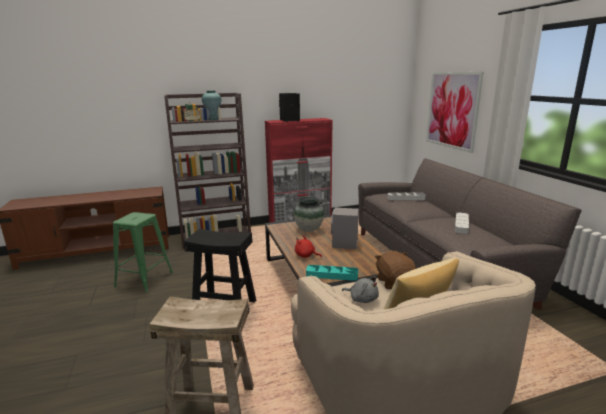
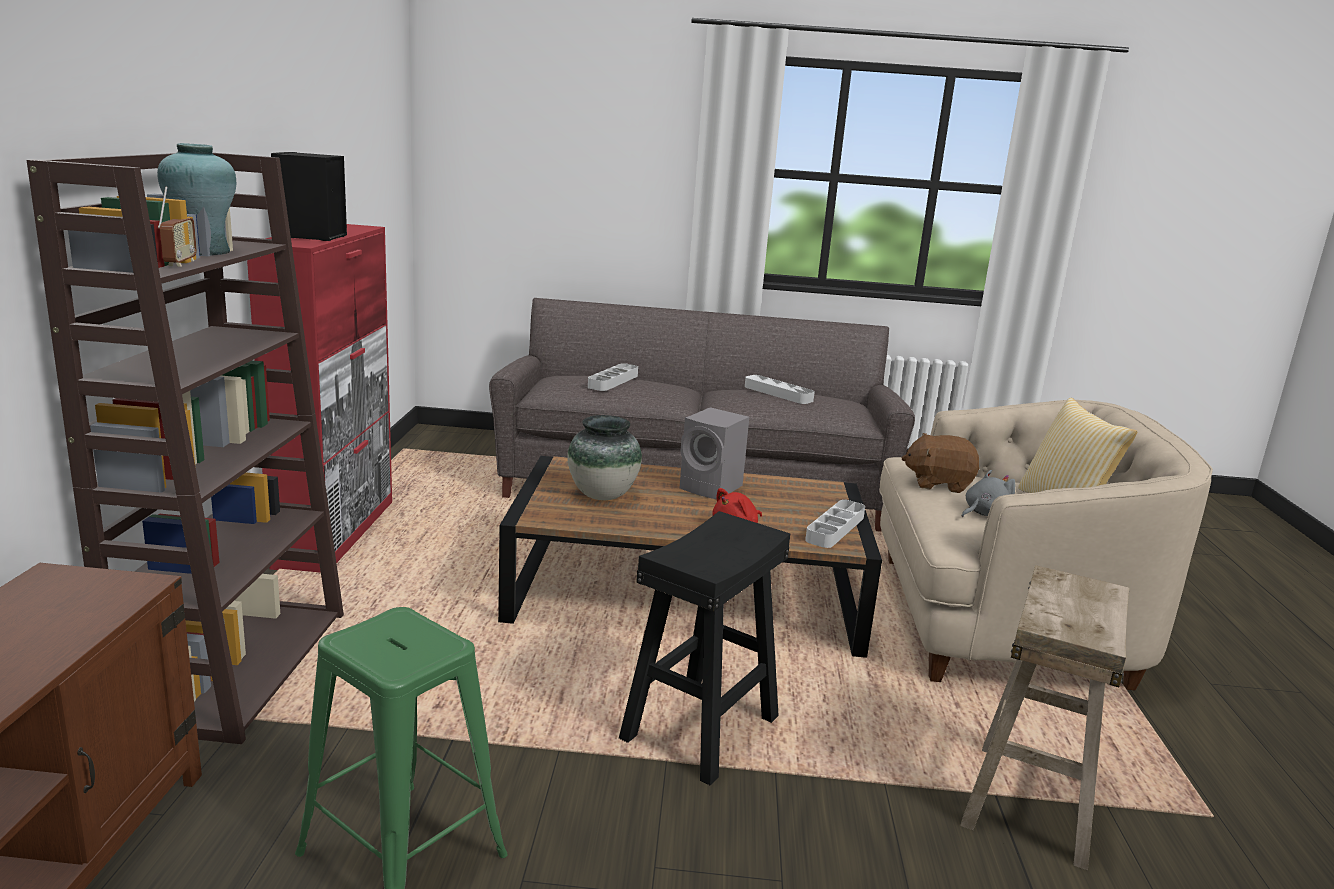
camera: 70 degrees left, 0 degrees up
turquoise tray [306,265,358,281] -> grey tray [805,500,865,548]
picture [426,72,483,153] -> none

